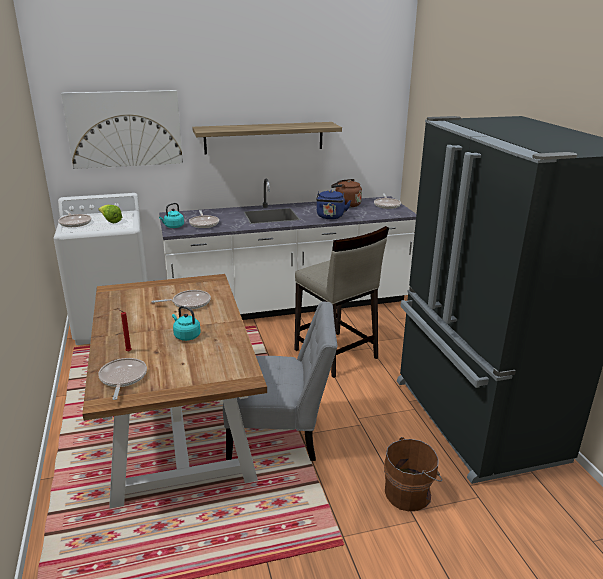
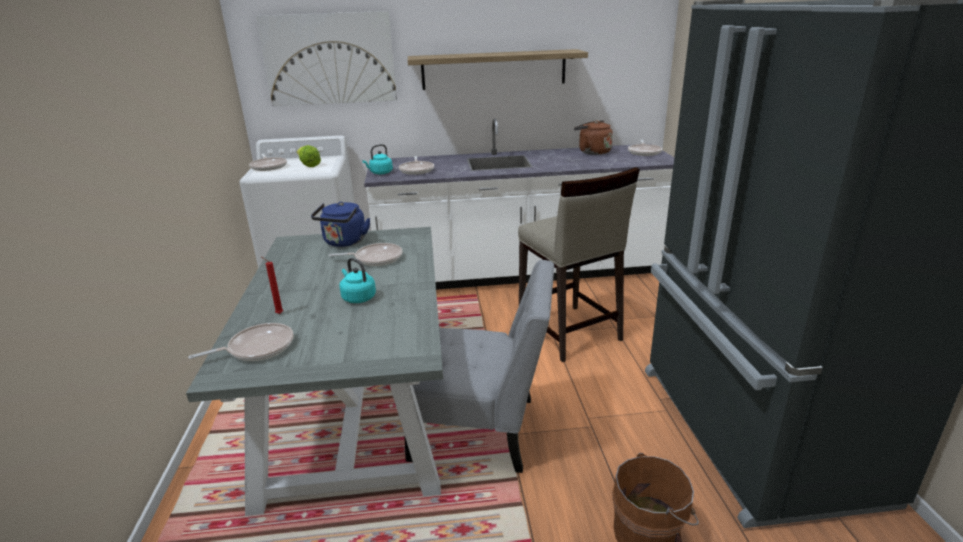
camera: 10 degrees right, 0 degrees up
brown dining table [82,274,267,509] -> grey dining table [186,227,443,516]
frying pan [98,358,147,400] -> frying pan turned 60 degrees clockwise [188,323,294,361]
blue kettle [316,190,351,219] -> blue kettle moved to [311,202,370,247]

